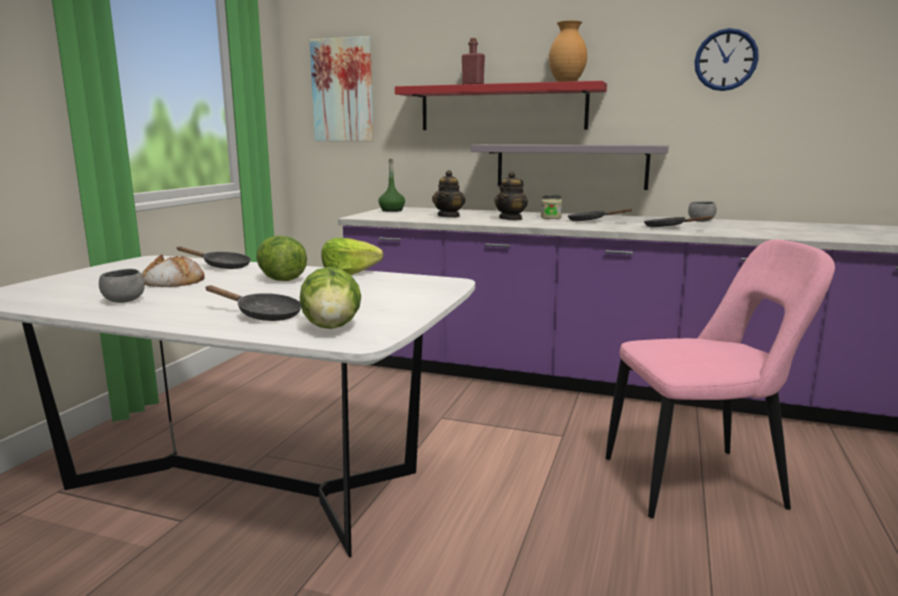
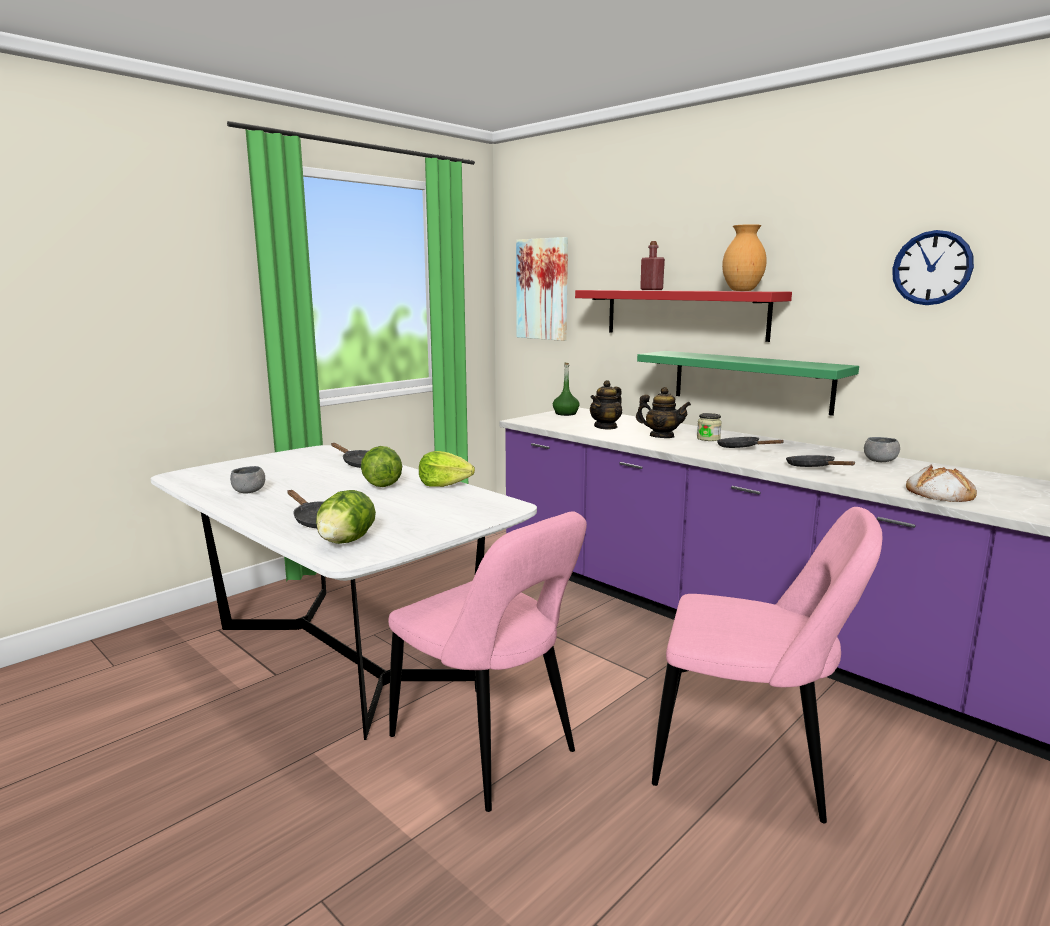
camera: 25 degrees right, 0 degrees up
bread [141,254,205,287] -> bread moved to [906,465,977,502]
grey shelf [471,144,669,190] -> green shelf [637,351,859,416]
teapot [494,171,528,220] -> teapot turned 120 degrees counterclockwise [636,387,691,438]
none -> pink chair [388,511,587,812]

